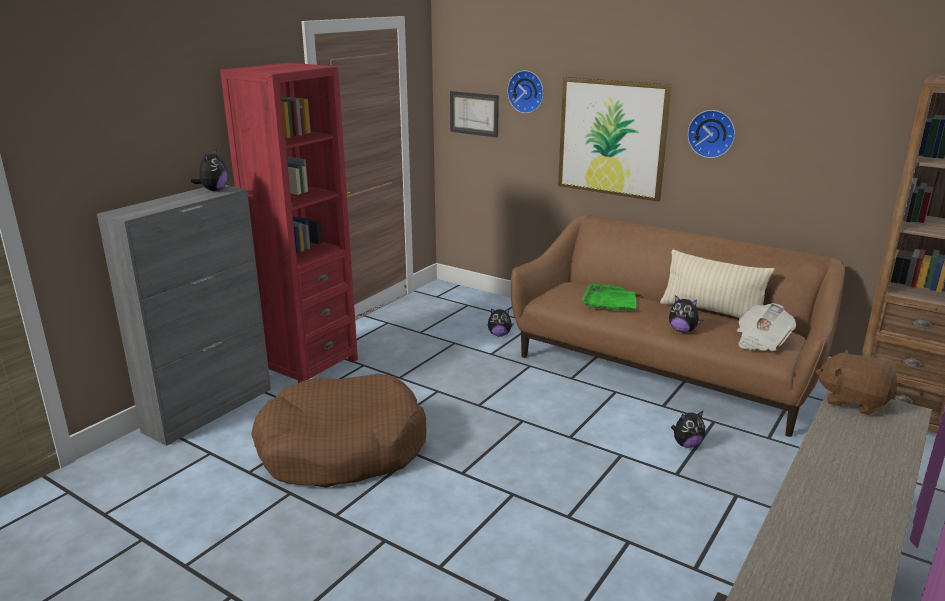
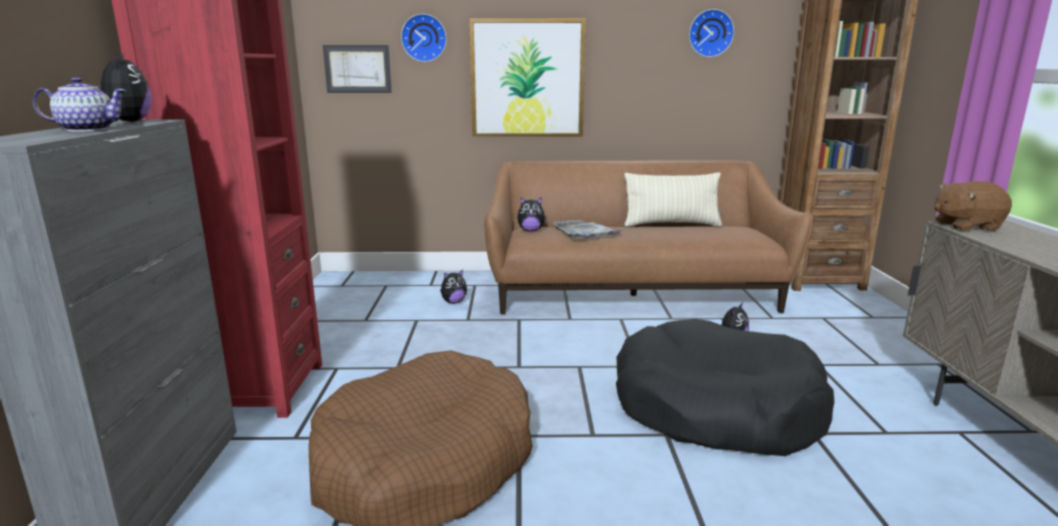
camera: 35 degrees left, 5 degrees down
green tray [581,284,636,311] -> grey tray [553,220,620,239]
plush toy [669,295,703,333] -> plush toy moved to [517,197,547,232]
wall clock [687,110,735,158] -> wall clock moved to [689,9,734,57]
newspaper [737,303,796,351] -> none
none -> teapot [33,77,127,132]
none -> black dog bed [616,319,834,456]

